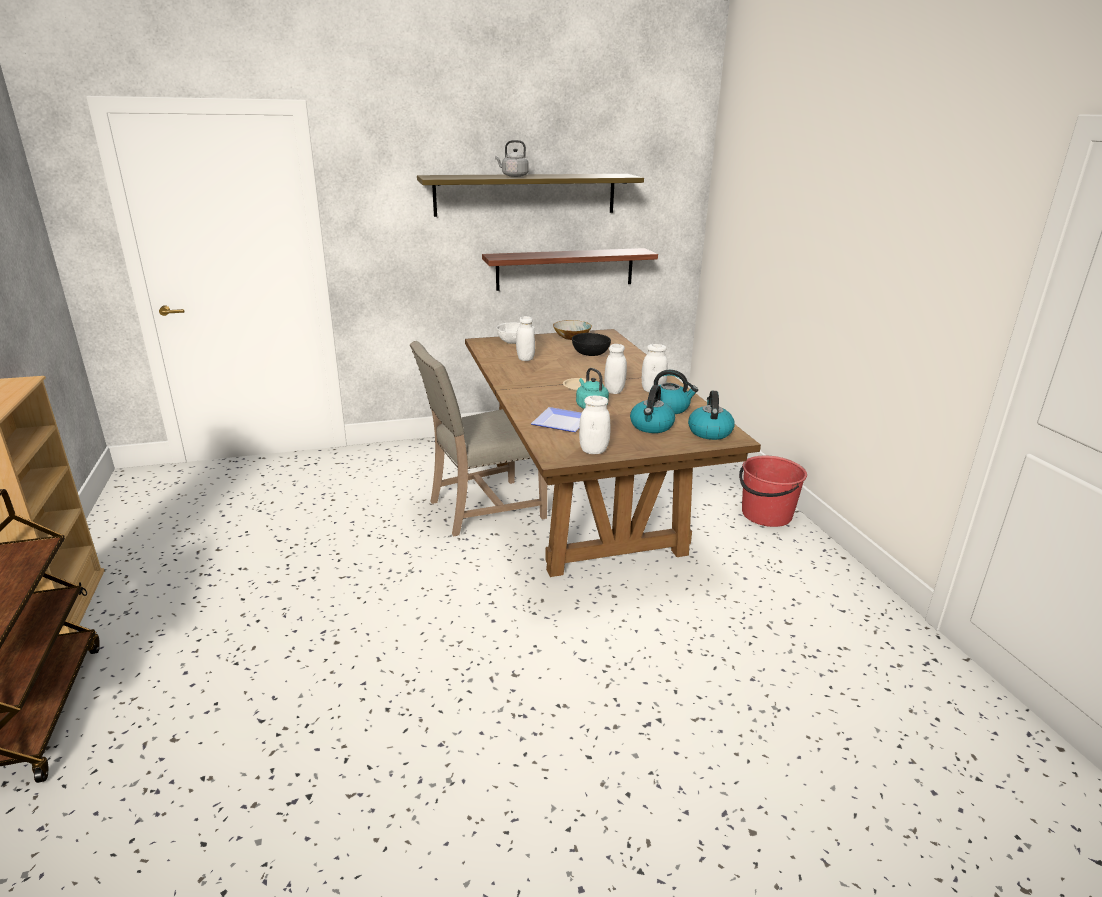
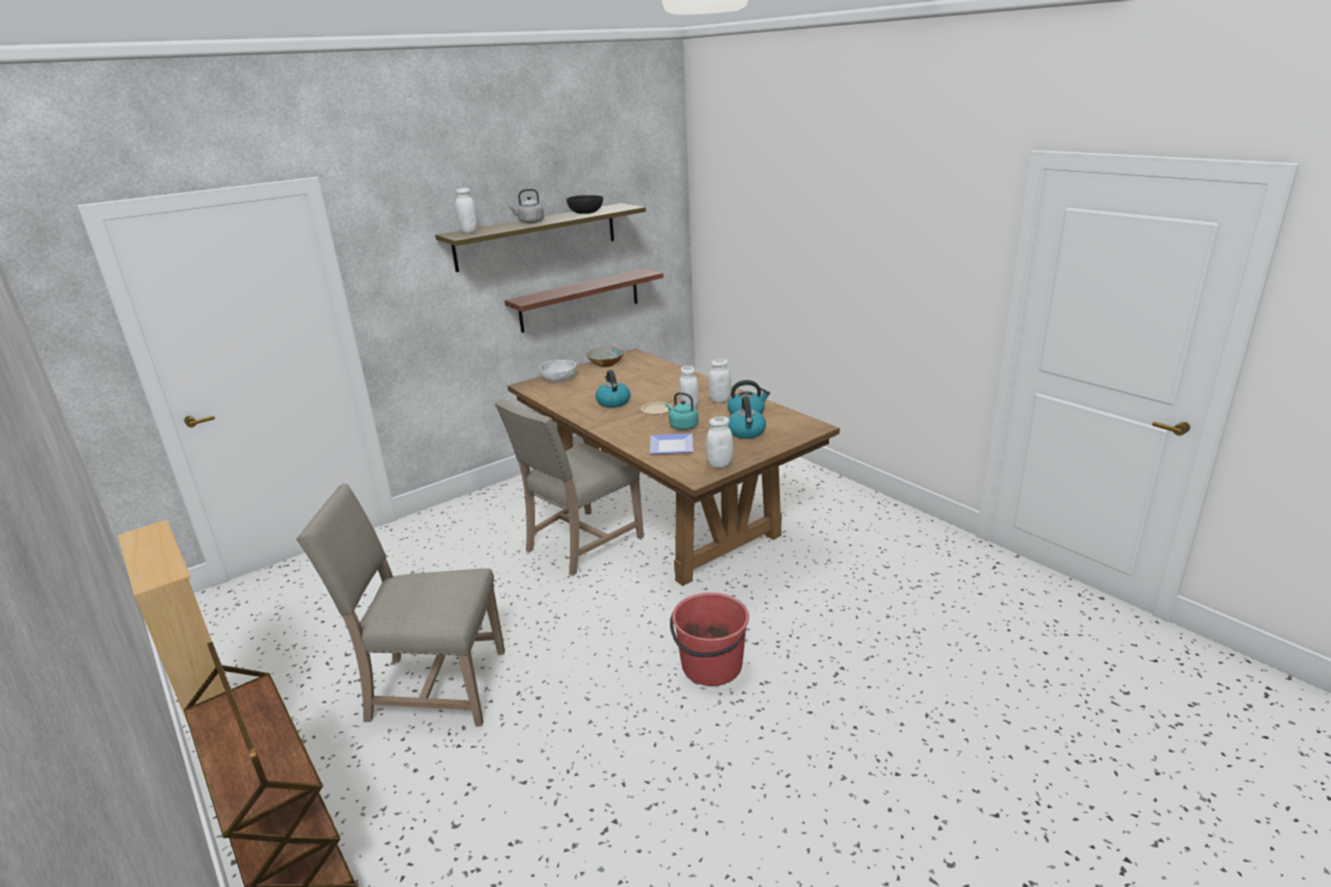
camera: 20 degrees left, 0 degrees up
white jar [516,316,535,361] -> white jar moved to [455,188,477,233]
black bowl [572,333,611,356] -> black bowl moved to [566,195,603,214]
kettle [688,391,735,440] -> kettle moved to [595,370,631,408]
red bucket [739,456,807,527] -> red bucket moved to [670,592,749,686]
none -> beige chair [296,484,505,726]

